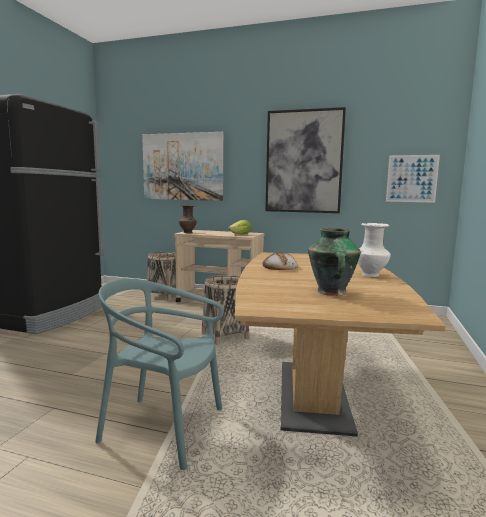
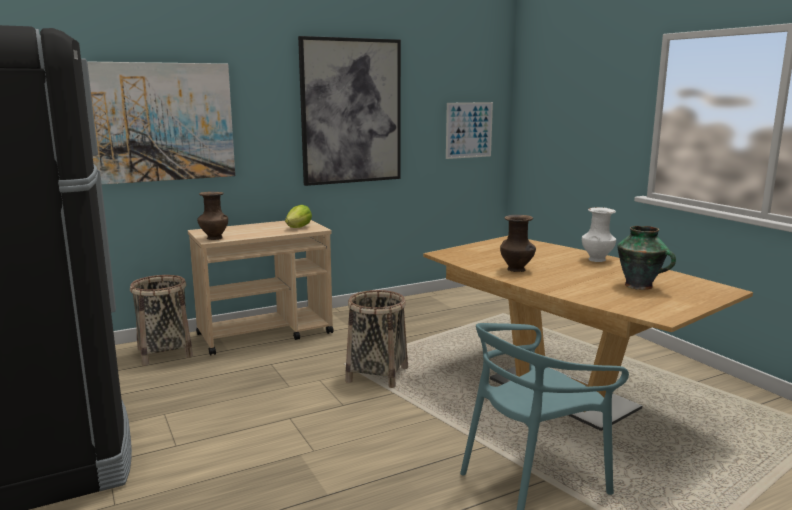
camera: 45 degrees left, 5 degrees up
bread [263,252,298,270] -> brown vase [500,215,536,272]

